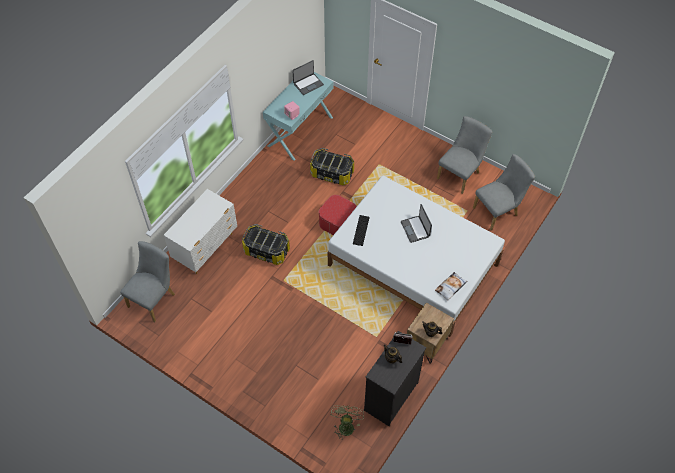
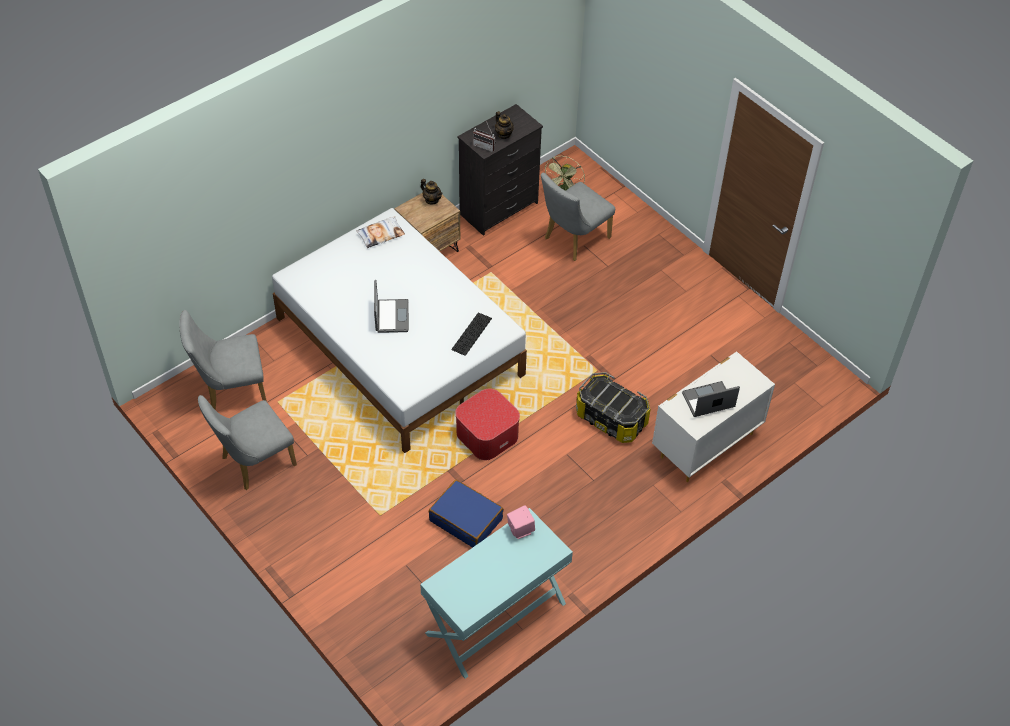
camera: 165 degrees left, 5 degrees down
grey chair [120,241,175,322] -> grey chair moved to [541,173,615,261]
laptop [292,60,324,95] -> laptop moved to [682,381,740,417]
storage box [310,148,354,185] -> blue suitcase [429,480,504,548]

